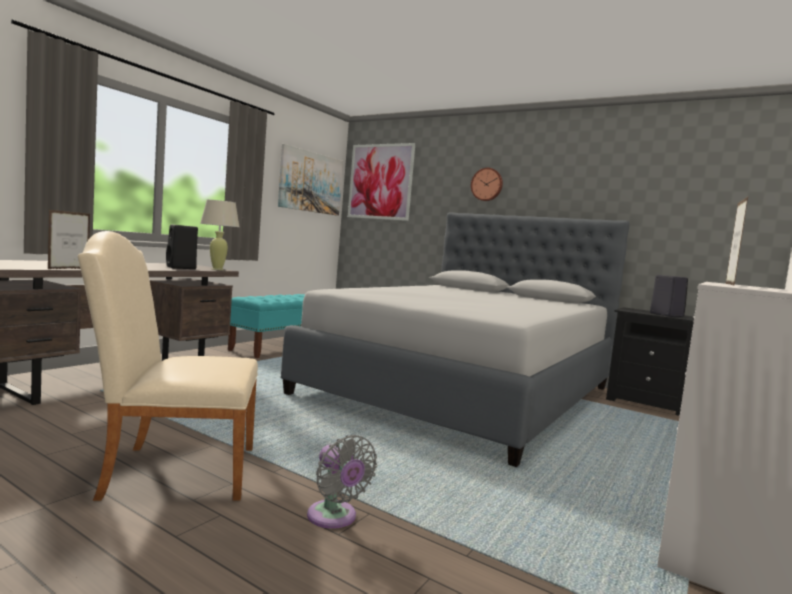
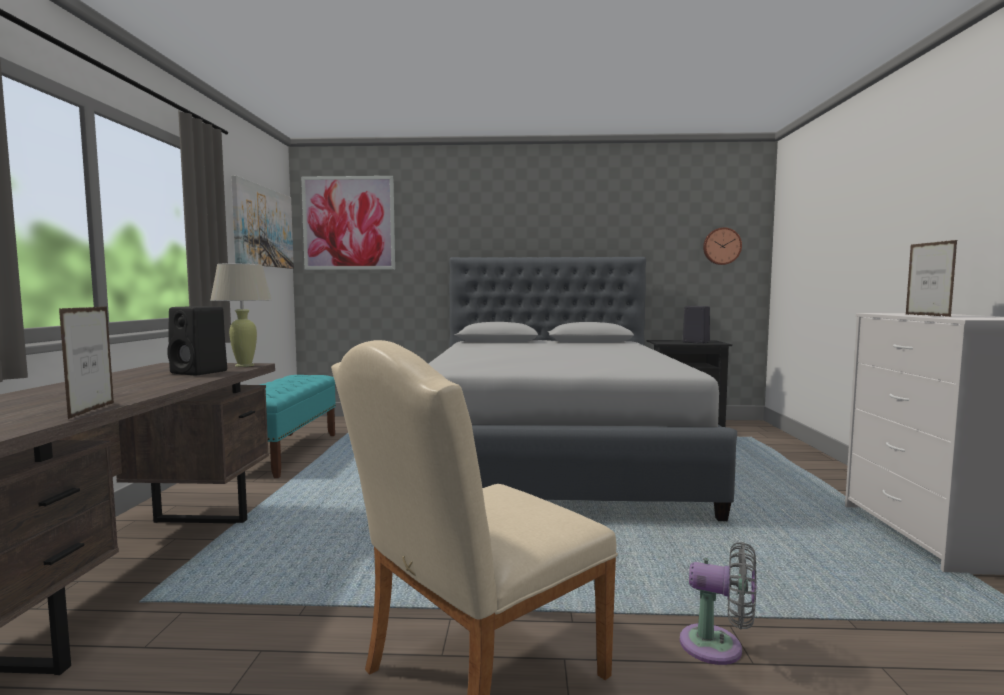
camera: 30 degrees left, 0 degrees up
wall clock [471,168,503,201] -> wall clock moved to [703,227,742,265]

